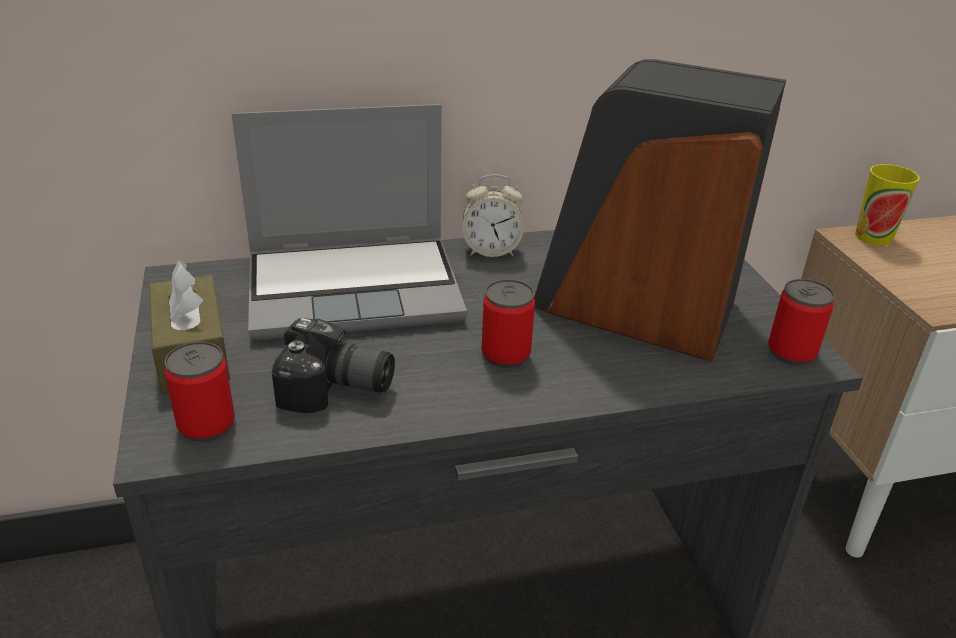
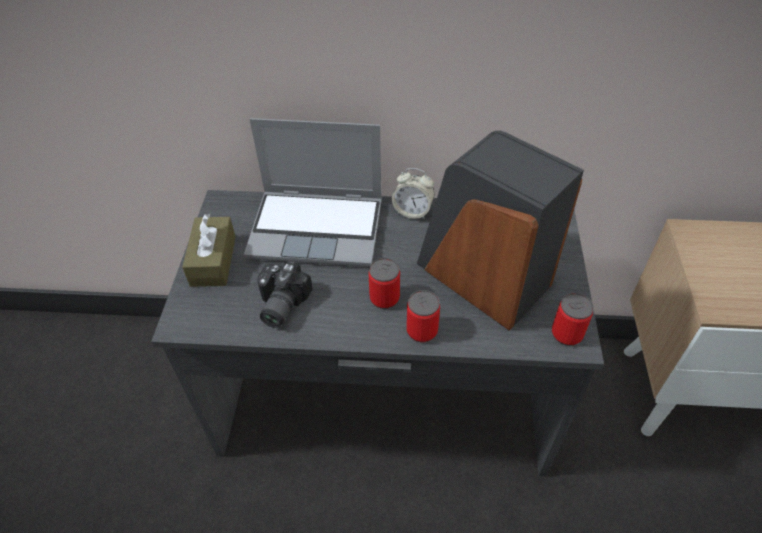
camera: 20 degrees right, 15 degrees up
can [165,342,235,442] -> can moved to [407,290,440,342]
camera [272,318,395,413] -> camera turned 75 degrees clockwise [257,262,312,328]
cup [855,164,920,246] -> none

